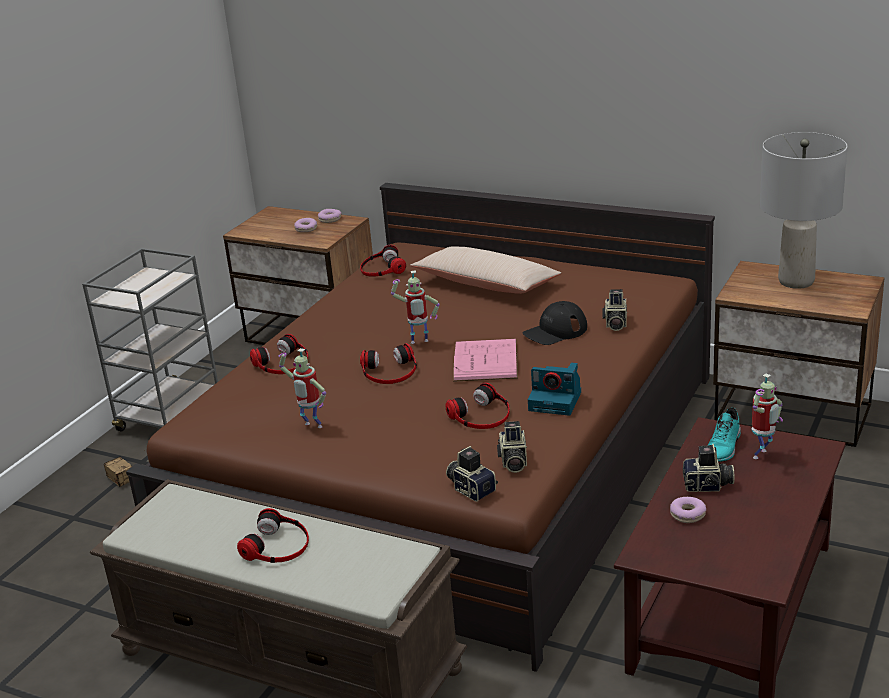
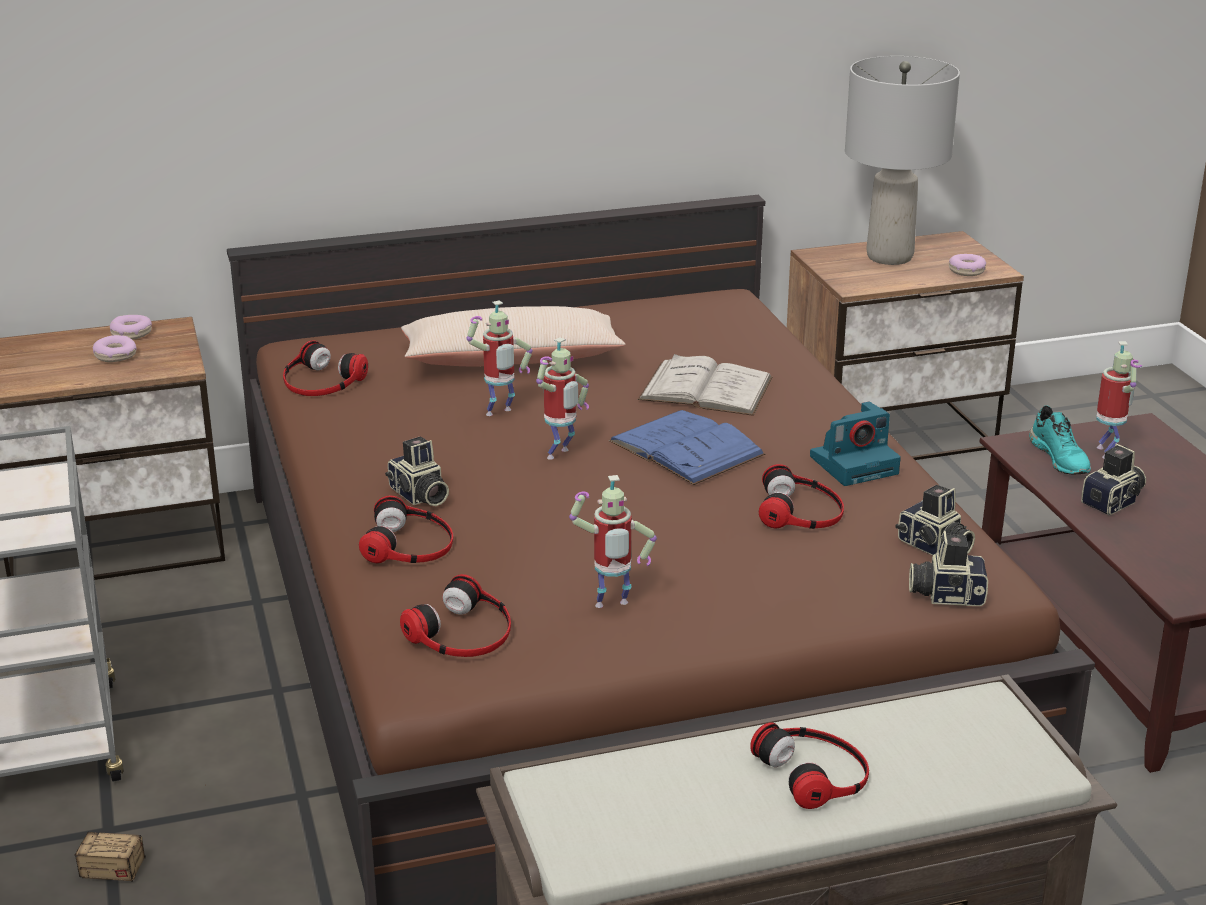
camera: 45 degrees left, 0 degrees up
headphones [360,343,417,384] -> headphones moved to [400,574,511,657]
pink book [453,339,518,382] -> blue book [609,410,766,485]
black cap [522,301,587,345] -> white book [638,354,773,416]
camera [602,289,628,331] -> camera moved to [385,437,449,506]
donut [670,497,706,523] -> donut moved to [949,254,986,276]
none -> toy robot [466,301,533,416]

